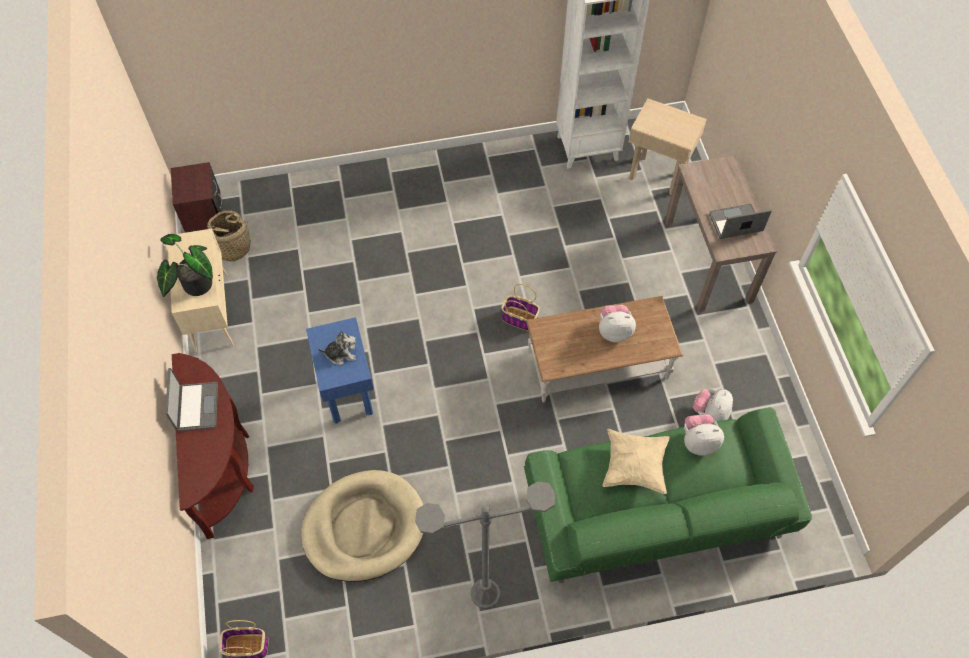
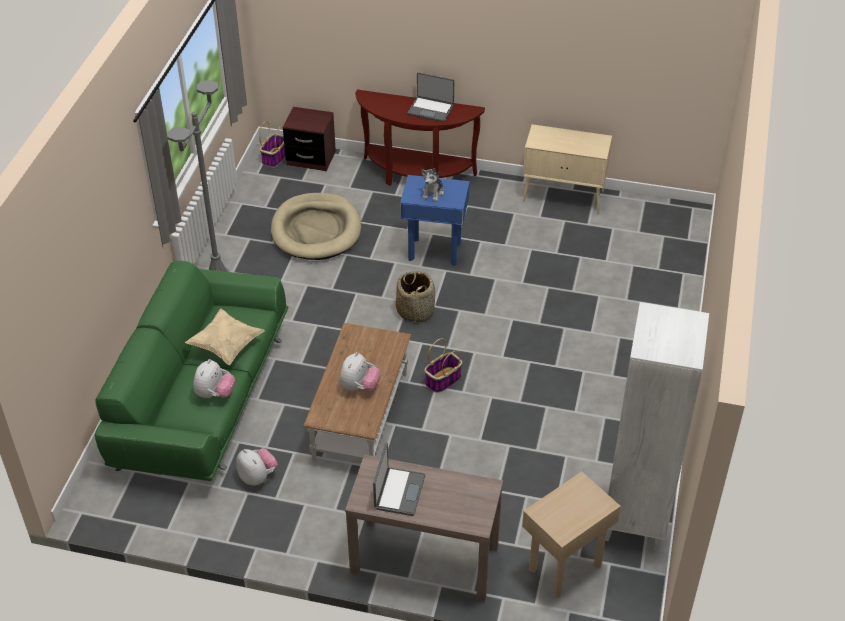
camera: 115 degrees right, 15 degrees down
potted plant [157,234,213,297] -> none
brown nightstand [171,162,223,233] -> brown nightstand moved to [283,107,336,171]
basket [207,210,253,261] -> basket moved to [395,271,435,323]

